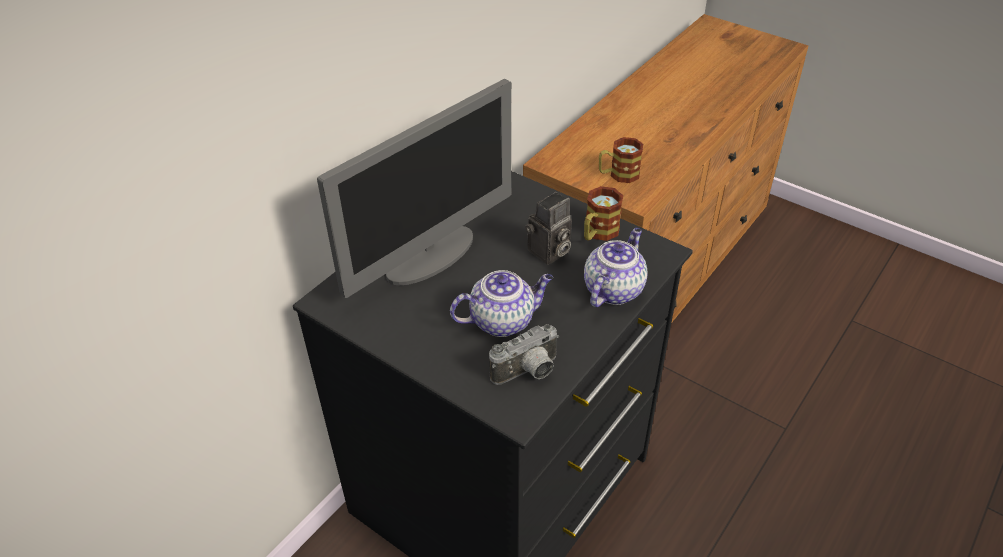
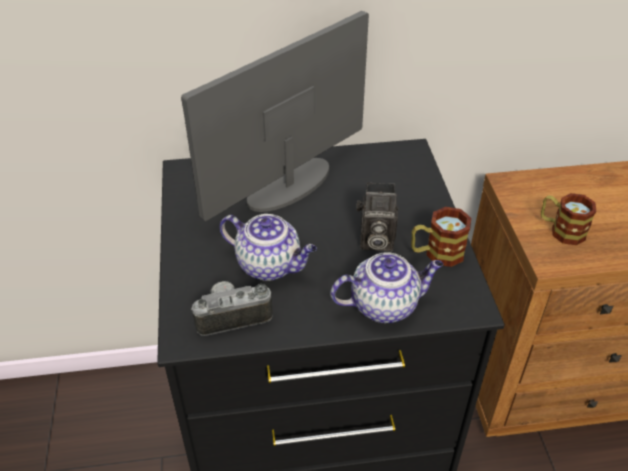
camera: 45 degrees right, 0 degrees up
monitor [317,79,512,298] -> monitor turned 135 degrees clockwise [181,11,369,221]
camera [489,324,559,385] -> camera turned 150 degrees clockwise [191,281,273,336]

